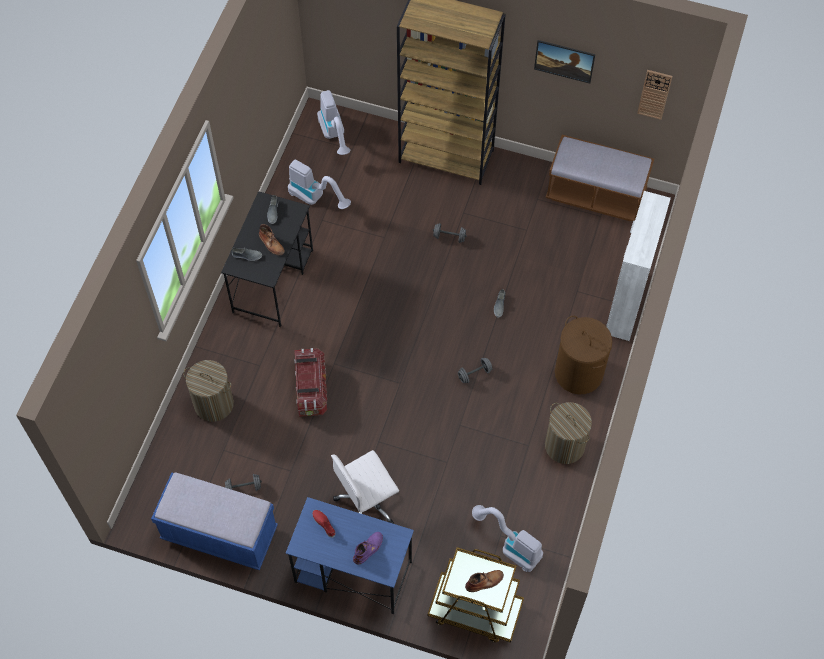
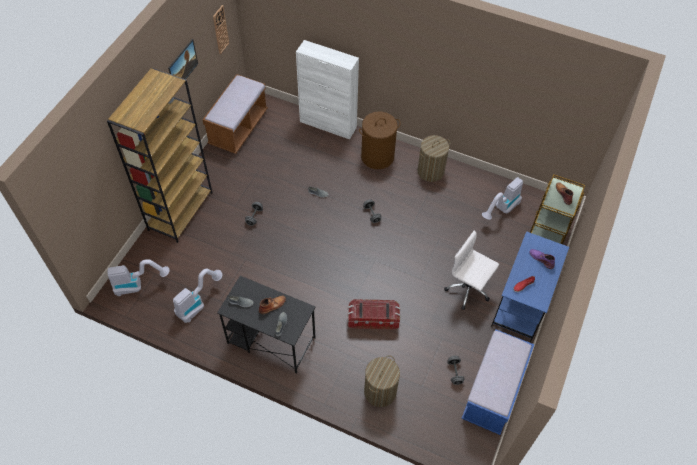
camera: 85 degrees left, 5 degrees down
white office chair [331,450,399,523] -> white office chair turned 150 degrees clockwise [444,231,499,310]

